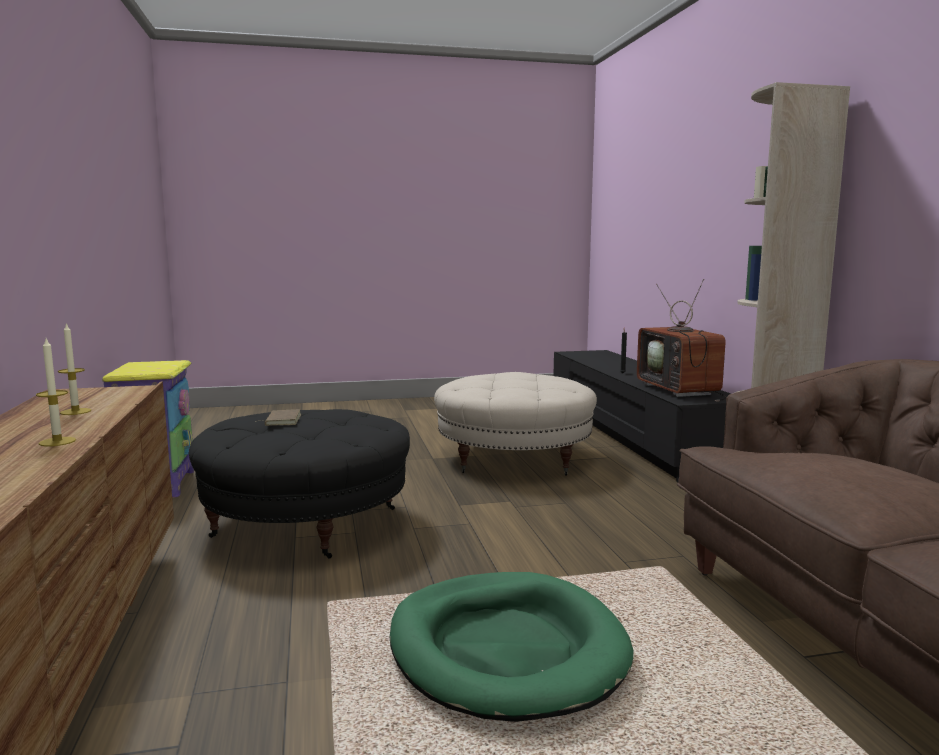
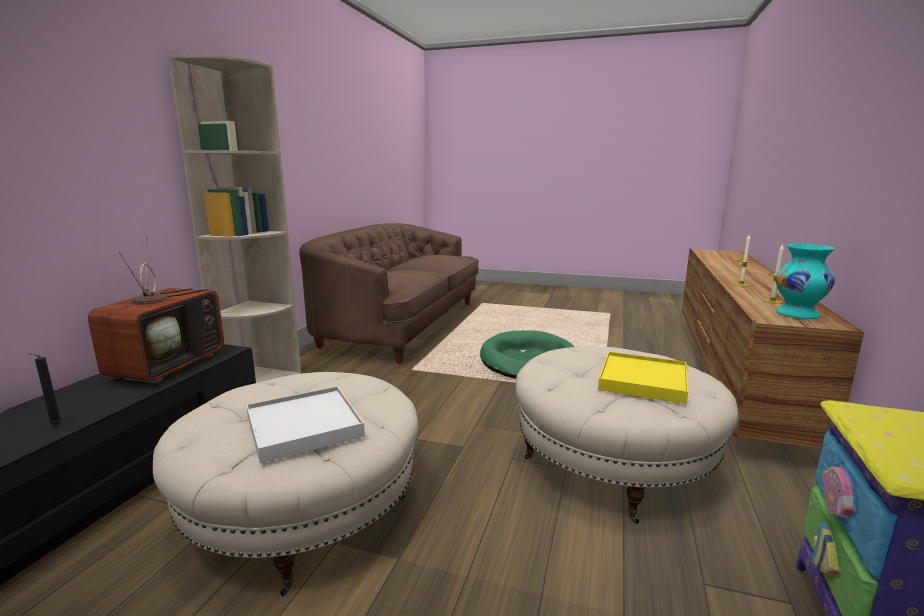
camera: 150 degrees left, 5 degrees up
black ottoman [189,409,410,559] -> beige ottoman [516,346,738,524]
brown book [255,409,301,426] -> yellow tray [598,352,688,404]
none -> white tray [246,386,365,463]
none -> turquoise vase [776,244,835,319]

